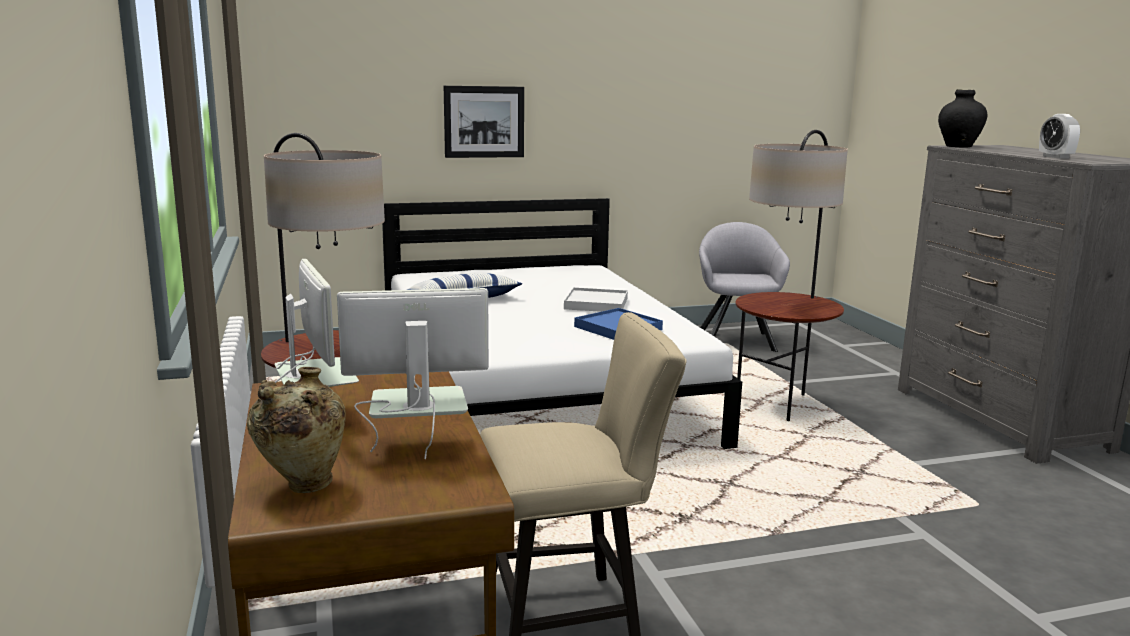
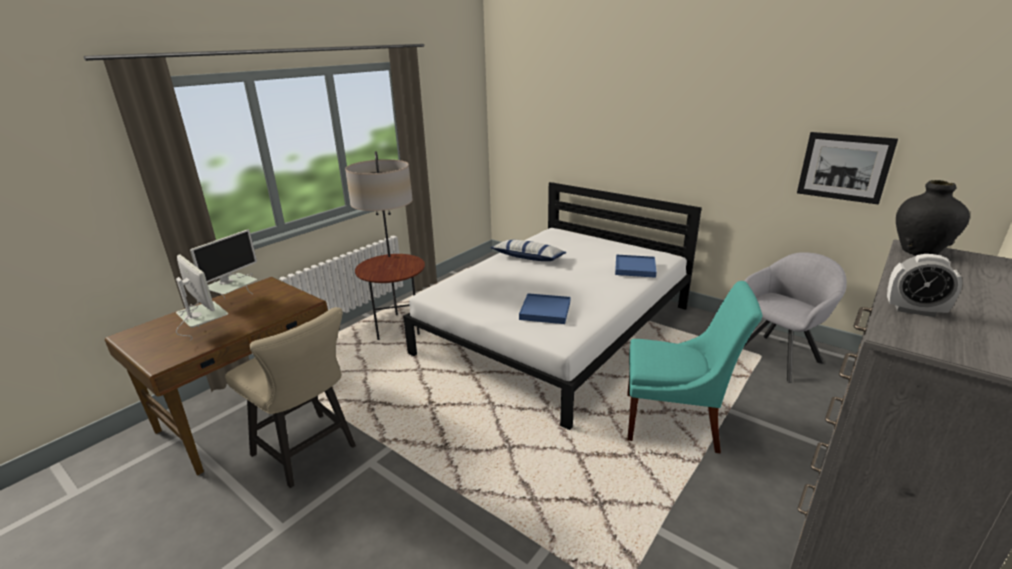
camera: 55 degrees right, 10 degrees up
beige vase [247,367,346,493] -> none
picture [444,86,524,158] -> picture moved to [797,132,898,205]
white tray [564,287,628,312] -> none
floor lamp [735,130,848,421] -> turquoise chair [627,281,762,453]
alarm clock [1039,114,1080,159] -> alarm clock turned 105 degrees counterclockwise [887,254,963,317]
none -> blue tray [615,255,657,278]

